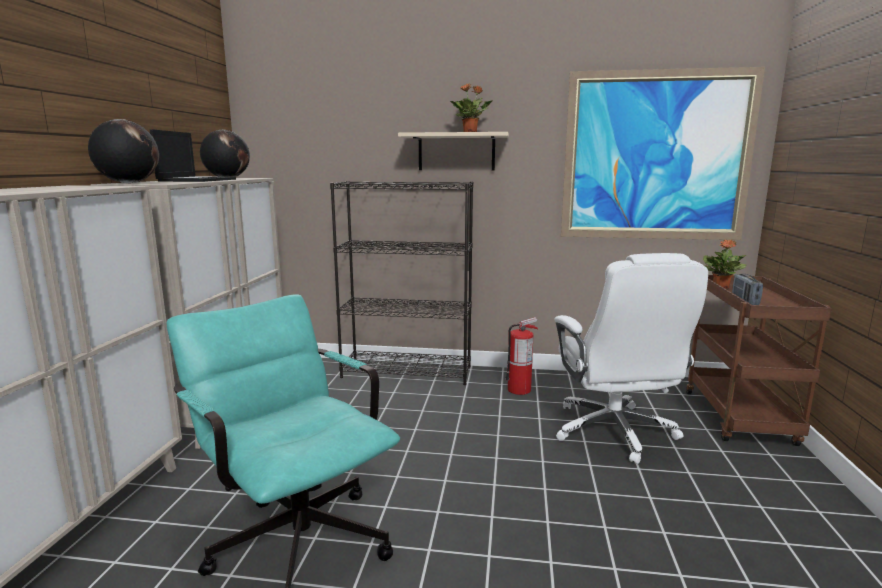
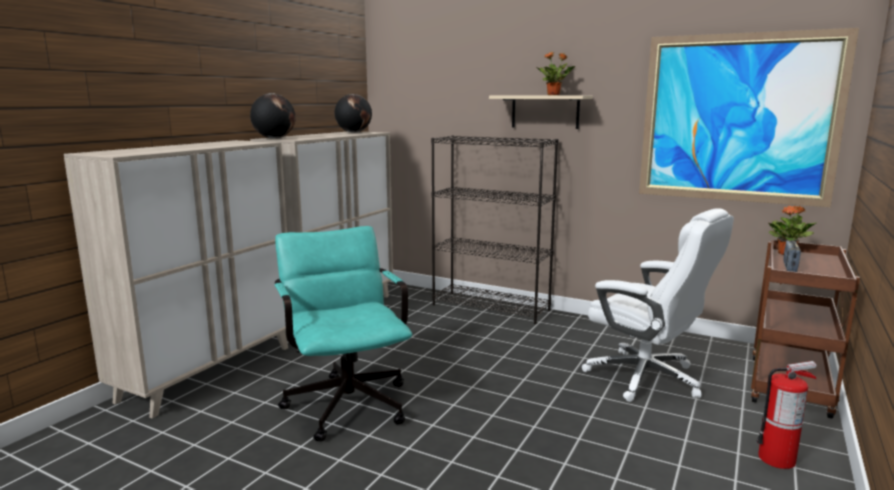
camera: 20 degrees right, 0 degrees up
laptop [150,129,236,182] -> none
fire extinguisher [505,317,538,395] -> fire extinguisher moved to [756,361,817,469]
white office chair [555,253,708,464] -> white office chair turned 60 degrees counterclockwise [582,208,734,402]

